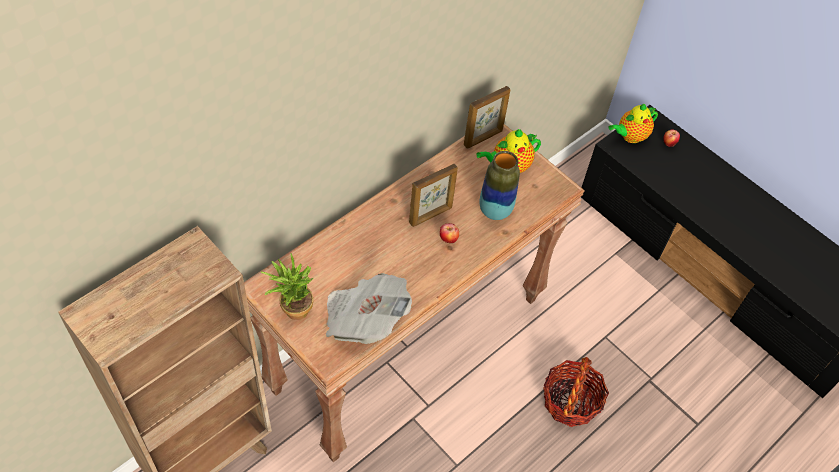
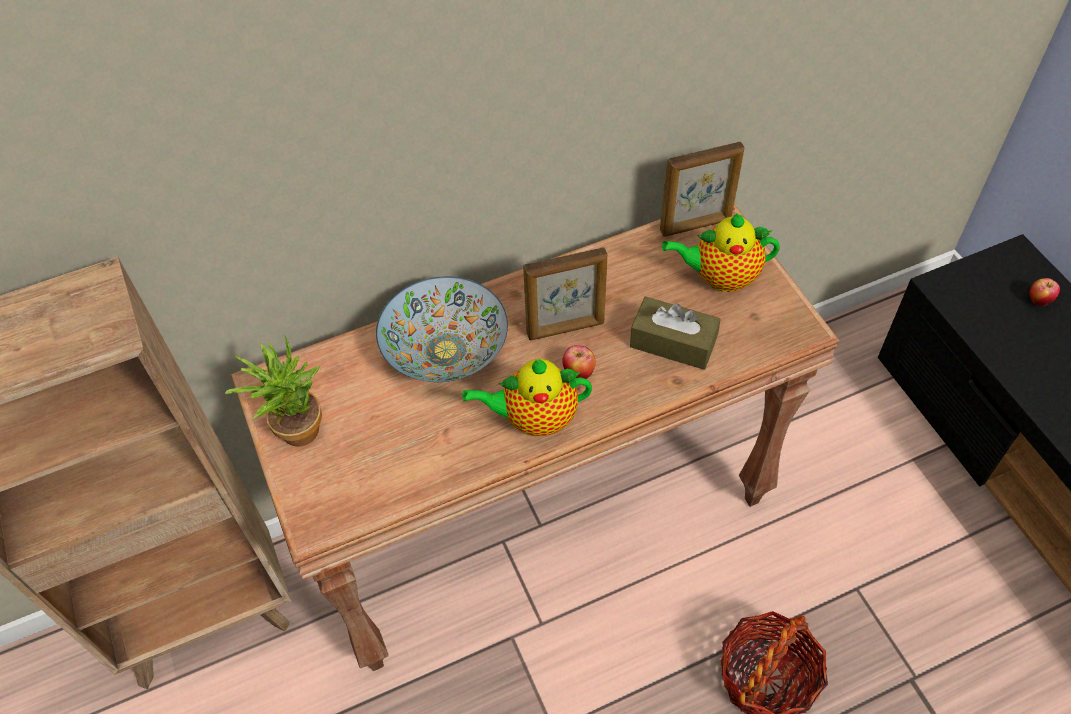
camera: 25 degrees right, 0 degrees up
newspaper [326,273,412,344] -> none
vase [479,151,520,220] -> brown tissue box [630,296,721,370]
teapot [608,104,658,143] -> teapot moved to [462,359,592,436]
none -> bowl [376,276,508,382]

